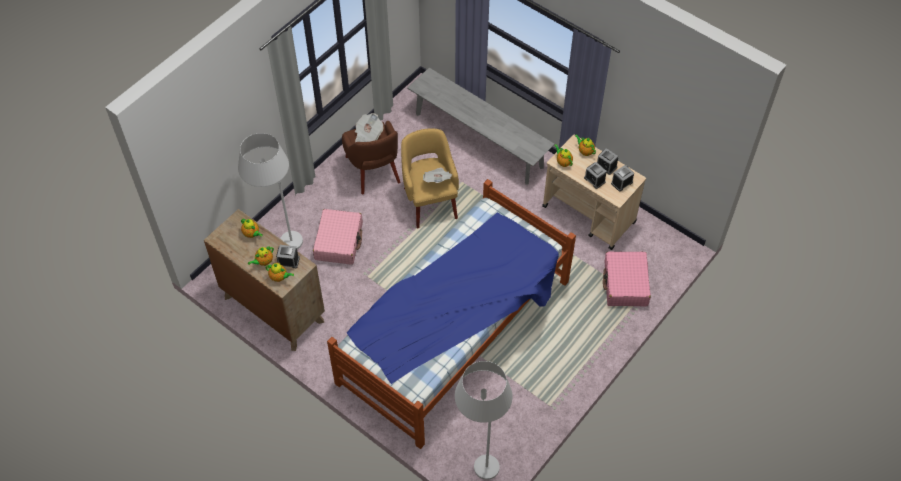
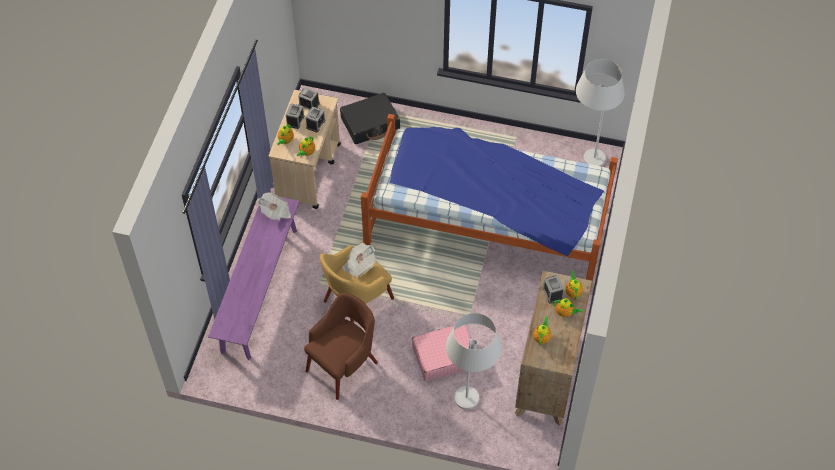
camera: 115 degrees left, 0 degrees up
newspaper [355,113,383,142] -> newspaper moved to [258,192,291,220]
grey bench [407,67,554,184] -> purple bench [208,193,299,360]
pink suitcase [603,251,651,306] -> black suitcase [340,93,400,144]

